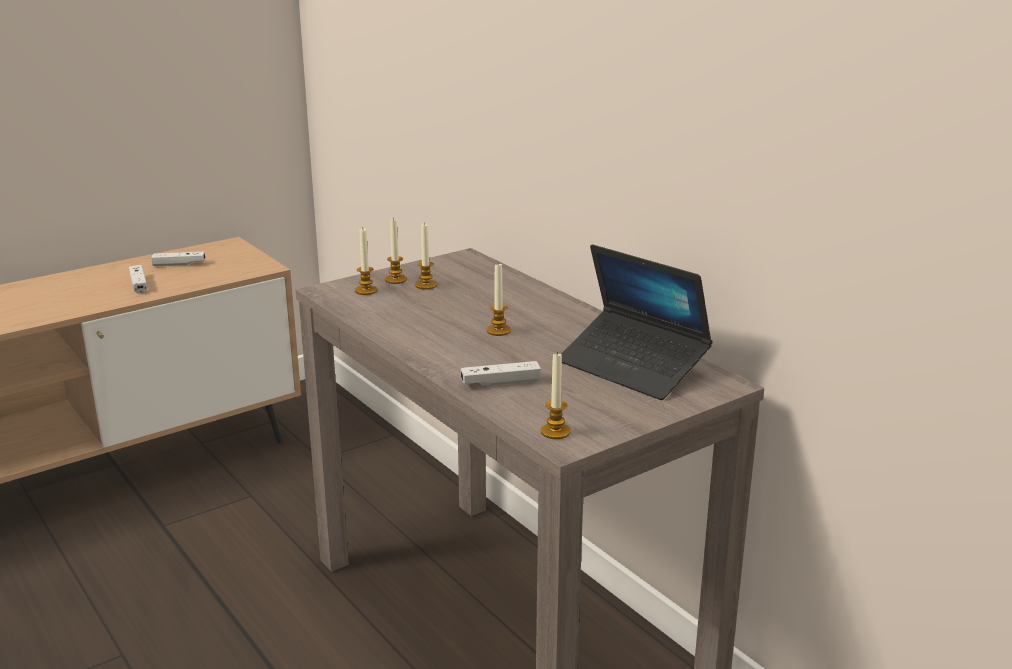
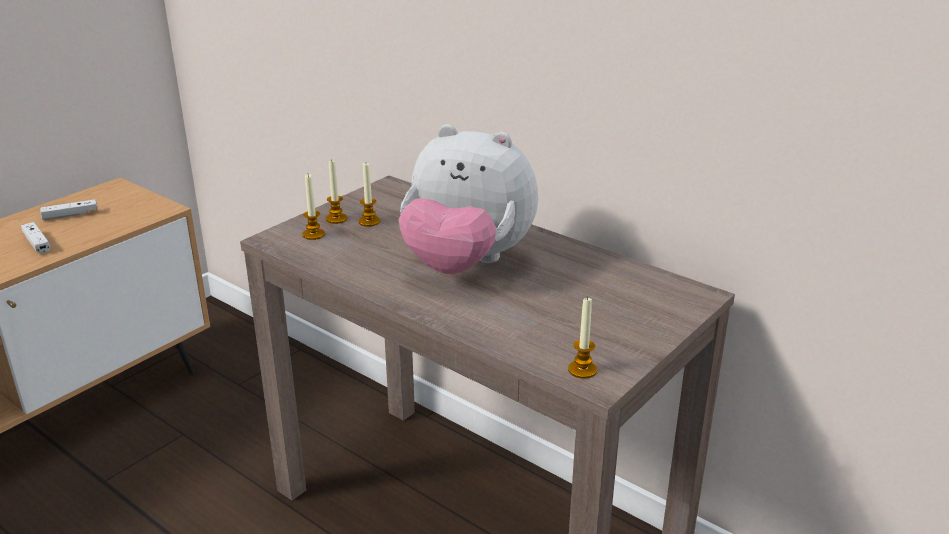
camera: 15 degrees left, 5 degrees up
white game controller [461,361,541,386] -> none
candle [486,262,511,336] -> plush toy [399,124,538,274]
laptop [561,244,713,400] -> none

